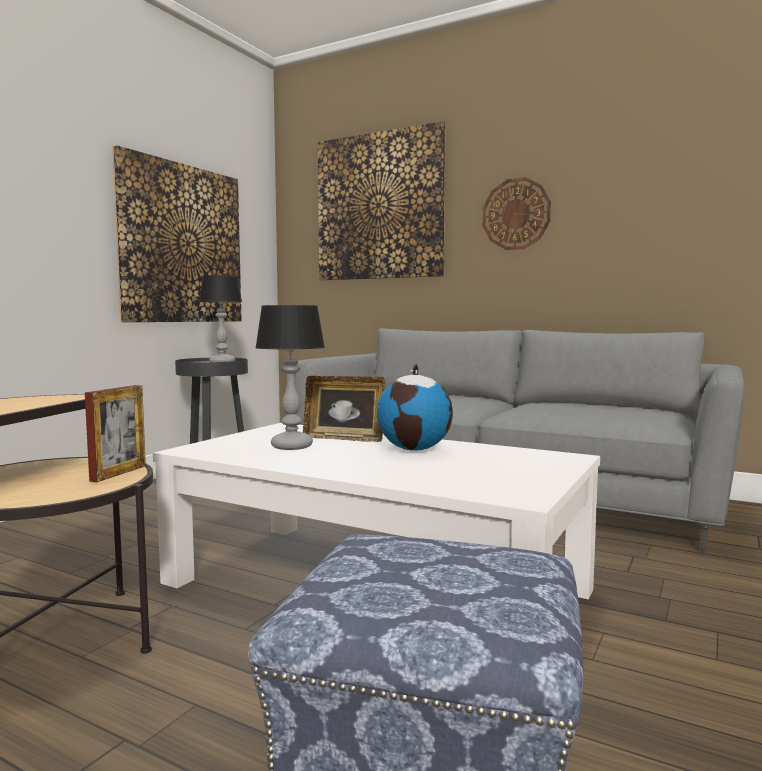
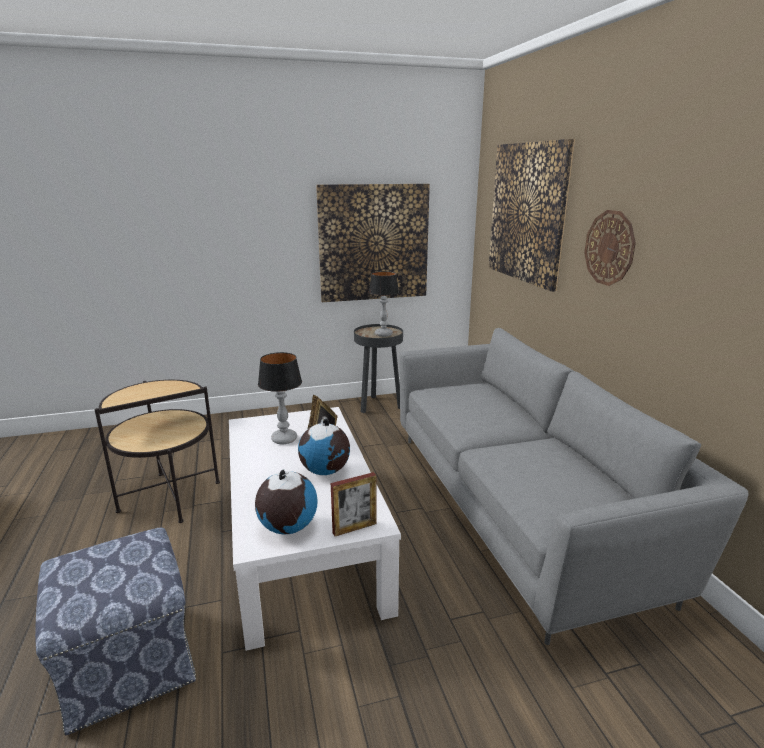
camera: 45 degrees right, 15 degrees up
picture frame [85,385,146,482] -> picture frame moved to [331,472,377,536]
none -> globe [255,469,318,535]

